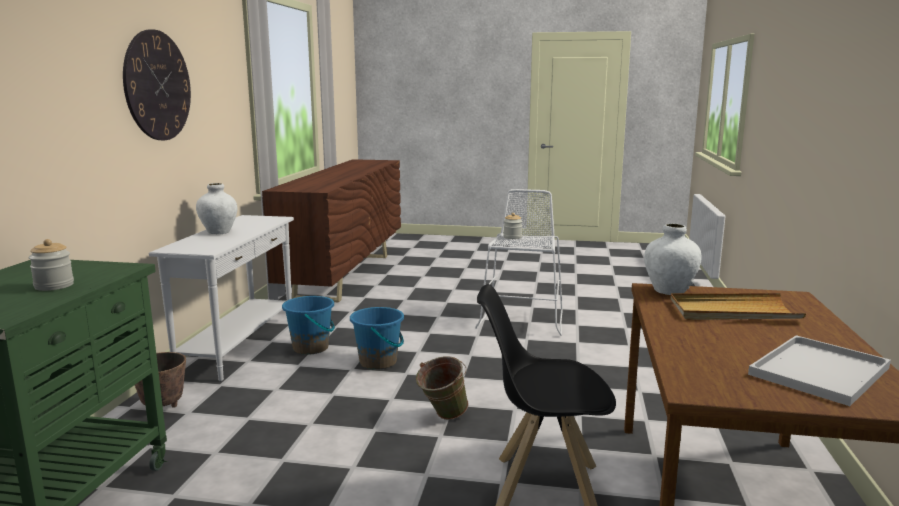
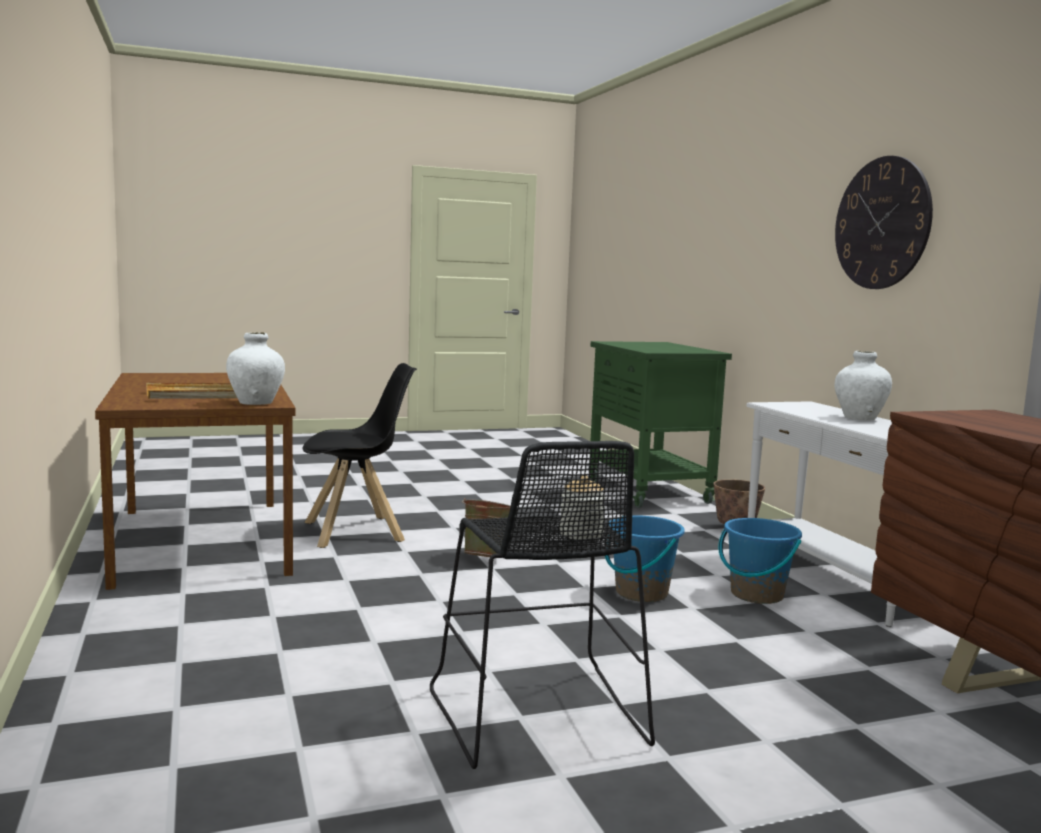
camera: 150 degrees right, 5 degrees down
jar [29,239,74,291] -> none
white stool [475,189,563,336] -> black stool [430,441,655,769]
white tray [748,335,891,406] -> none

